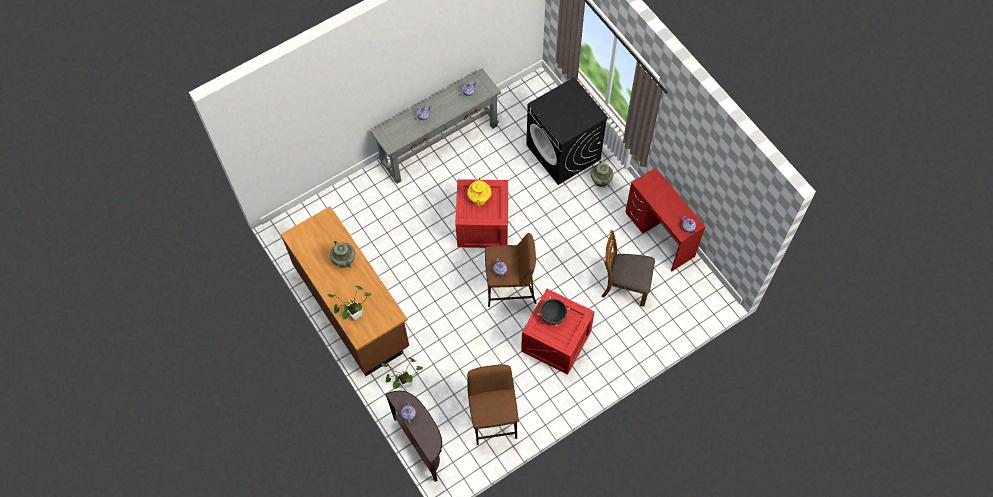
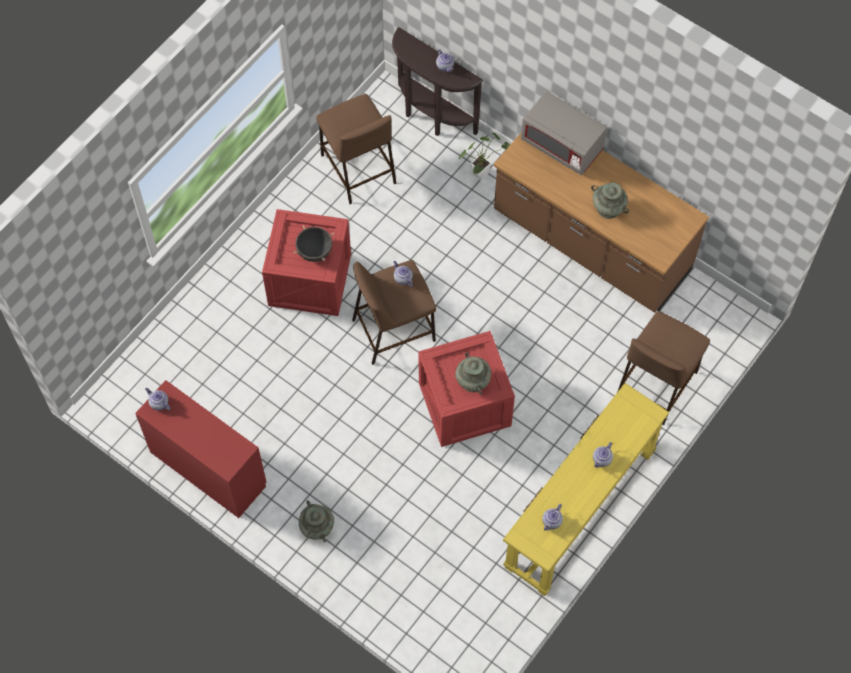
camera: 160 degrees right, 0 degrees up
potted plant [327,286,372,320] -> grey microwave [521,91,607,175]
grey console table [370,69,501,184] -> yellow console table [503,383,669,596]
yellow vase [467,177,491,206] -> turquoise vase [455,352,491,395]
black washing machine [526,77,608,185] -> none
brown chair [602,230,655,307] -> none
none -> brown stool [618,311,710,425]

